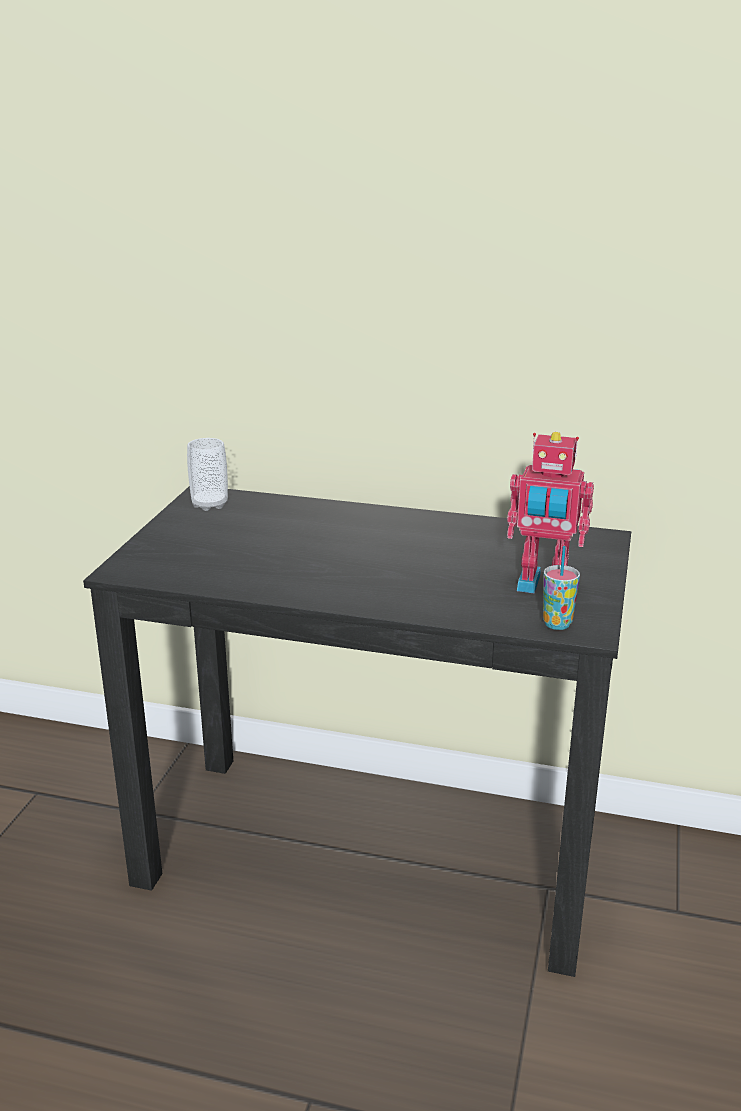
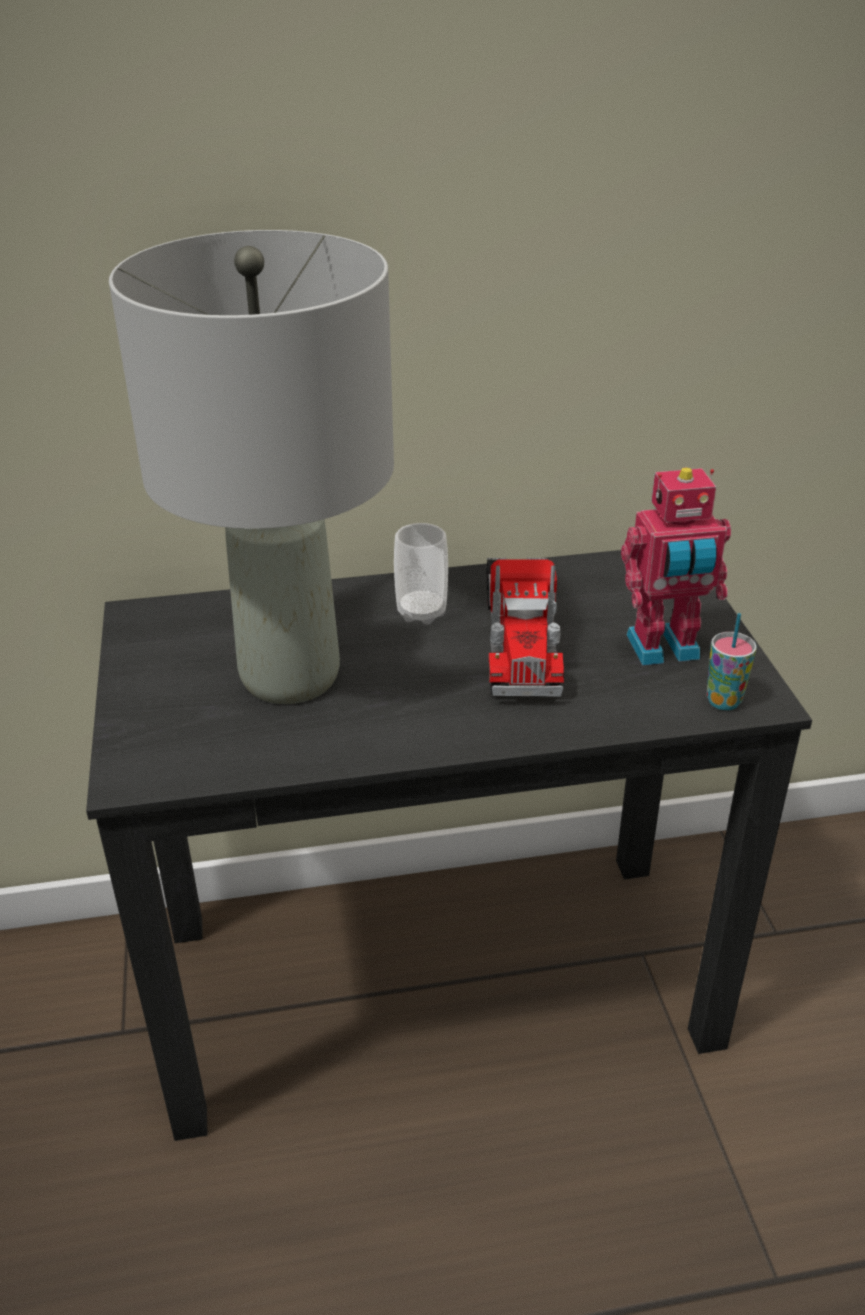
camera: 25 degrees left, 10 degrees up
cup [187,438,228,511] -> cup moved to [394,523,448,624]
none -> grey table lamp [109,230,394,704]
none -> toy truck [486,557,564,697]

